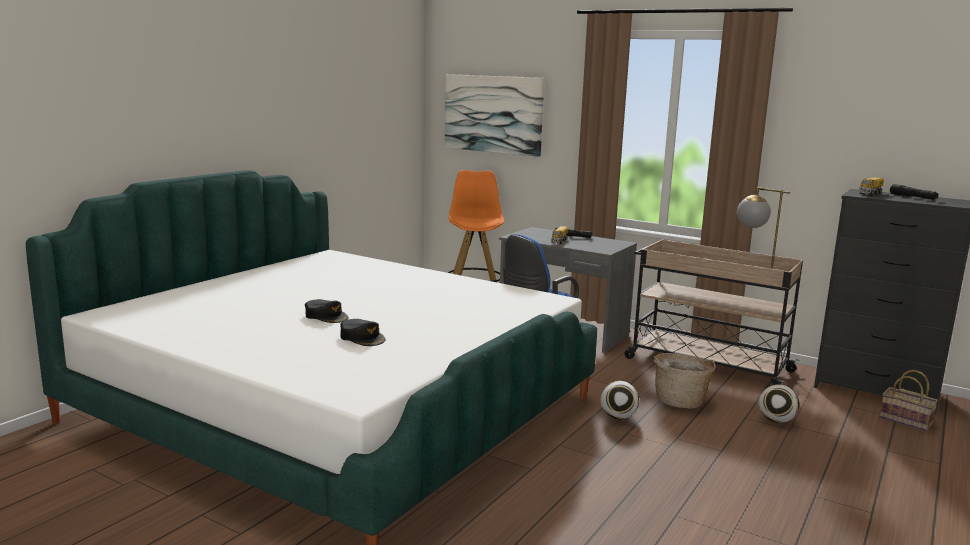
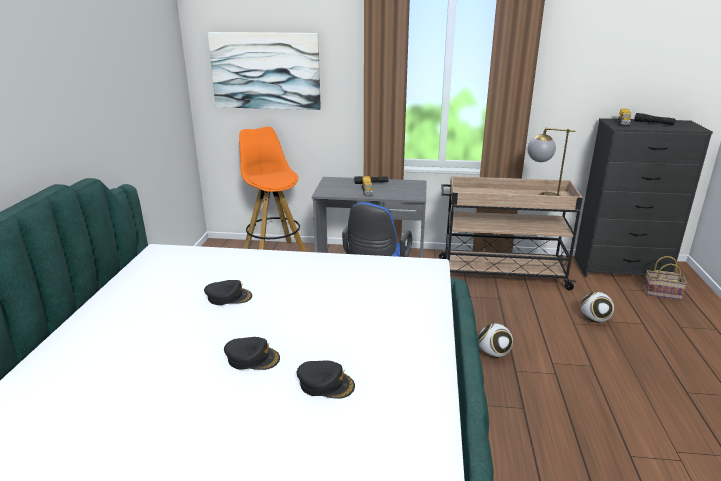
camera: 25 degrees left, 10 degrees up
basket [654,353,716,409] -> none
none -> black cap [204,280,252,305]

